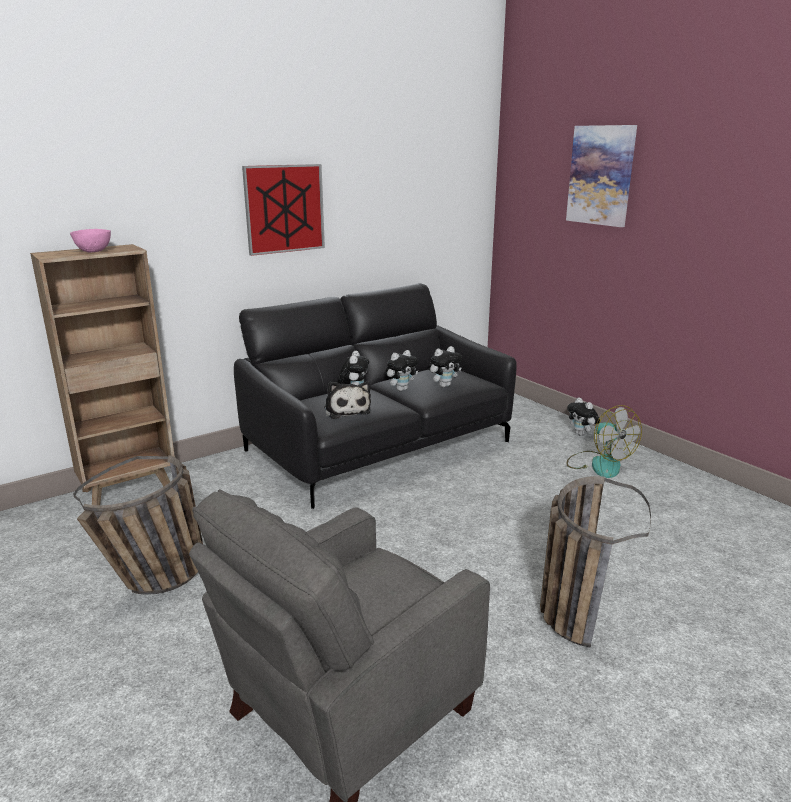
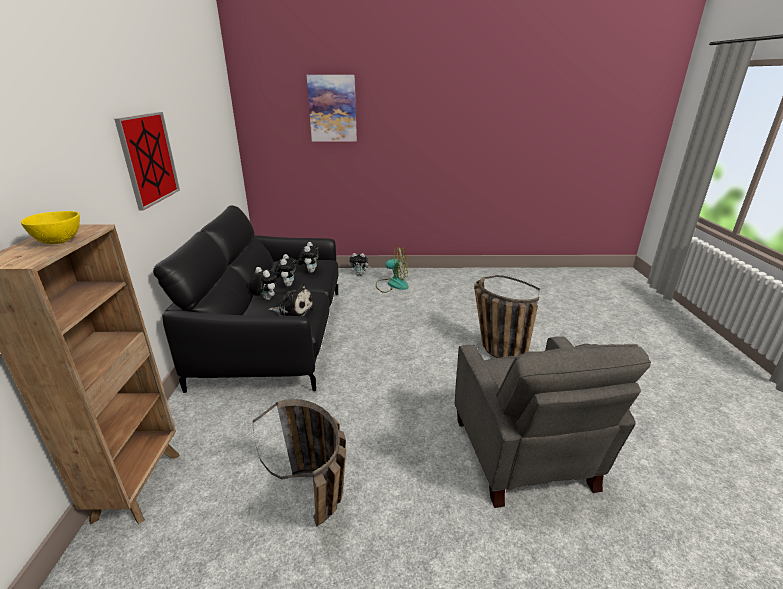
camera: 55 degrees left, 5 degrees up
pink bowl [70,229,111,252] -> yellow bowl [21,211,80,244]

